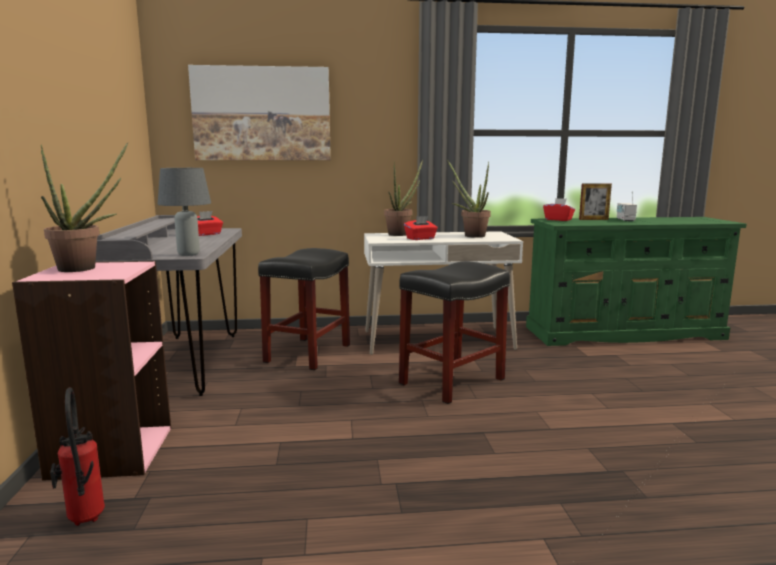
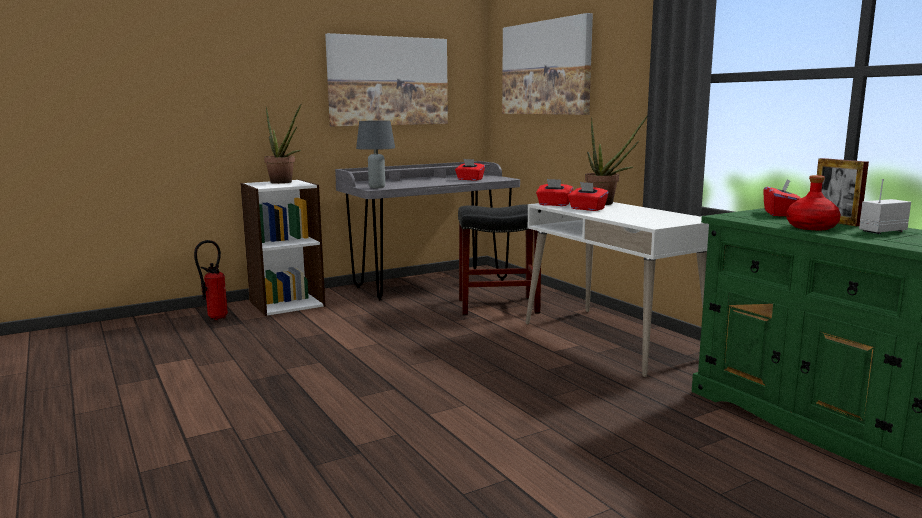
camera: 65 degrees right, 0 degrees up
pink bookcase [12,261,171,481] -> white bookcase [240,179,325,316]
black stool [399,262,510,404] -> none
potted plant [447,160,491,238] -> none
none -> picture [325,33,448,126]
none -> red tissue box [536,179,573,206]
none -> red bottle [786,175,841,230]

